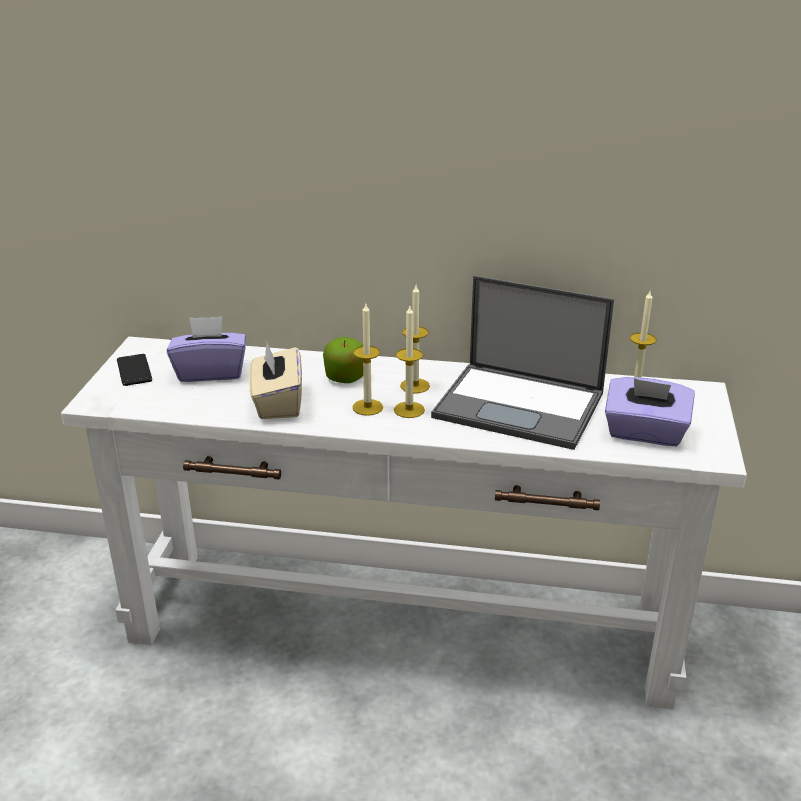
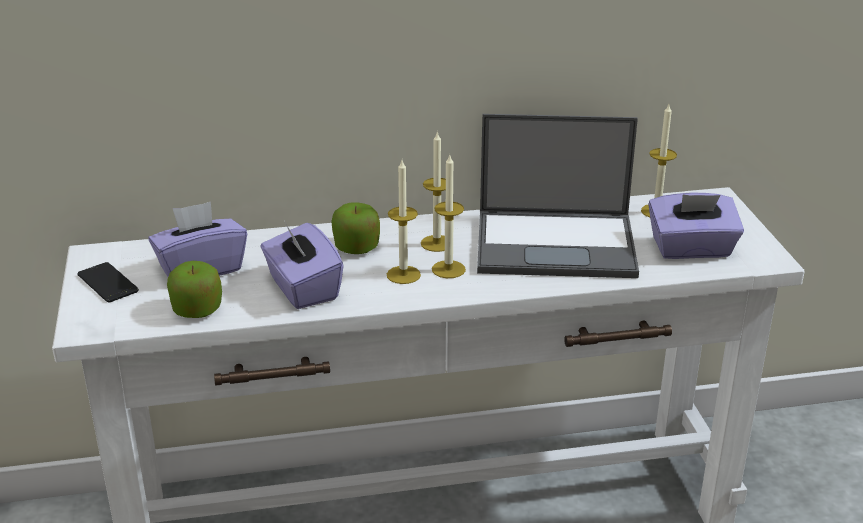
camera: 20 degrees left, 0 degrees up
beige tissue box [249,343,302,419] -> purple tissue box [261,221,344,309]
none -> apple [167,261,222,318]

